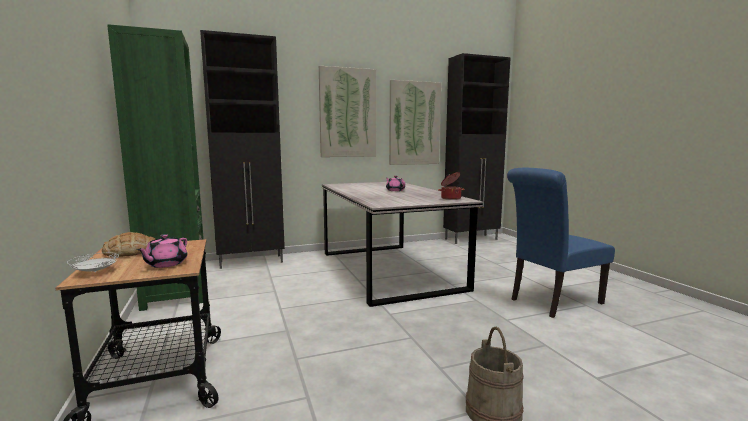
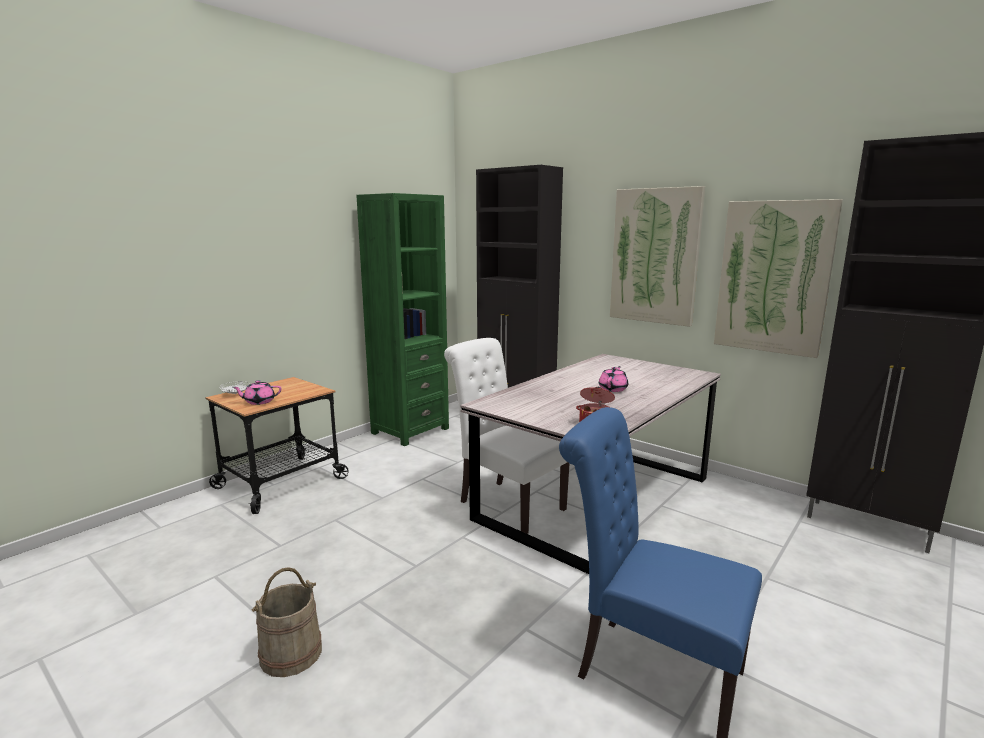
camera: 60 degrees right, 5 degrees up
bread [101,232,155,257] -> none
none -> white chair [444,338,570,534]

